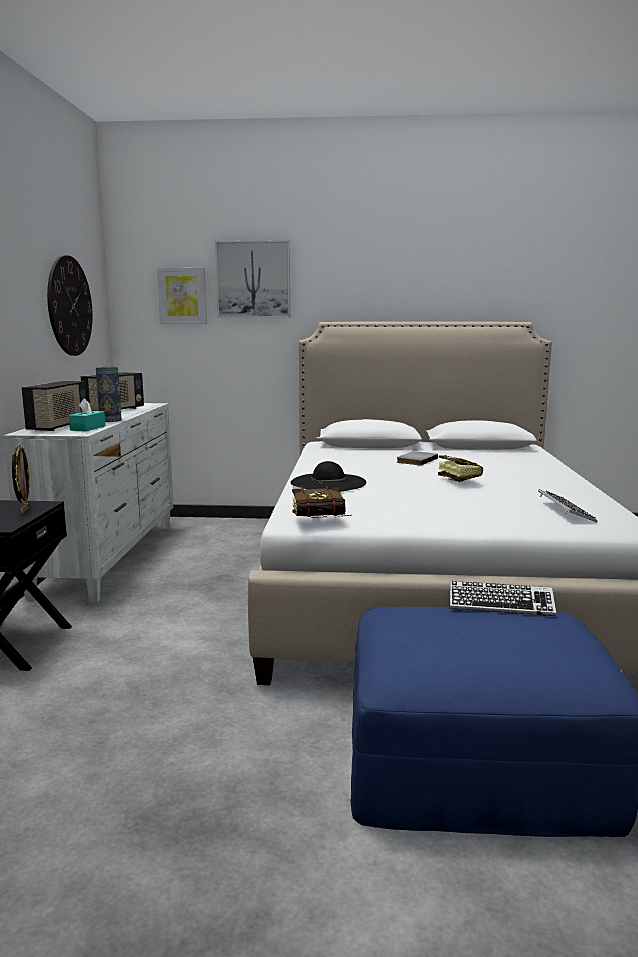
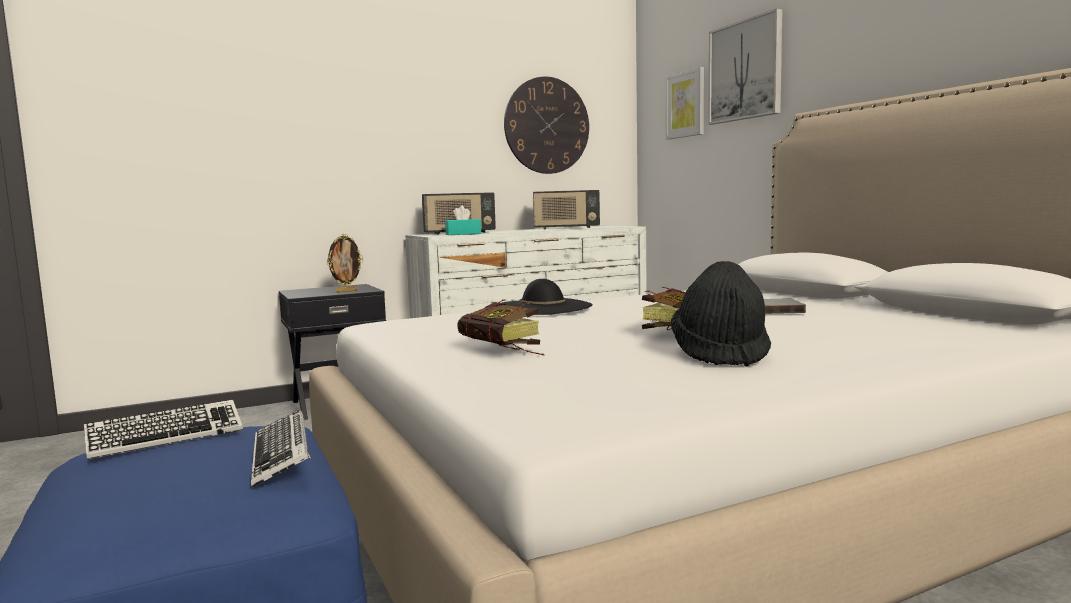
camera: 60 degrees right, 5 degrees down
vase [96,367,121,422] -> none
book [292,485,352,518] -> book moved to [458,299,545,356]
keyboard [538,489,597,523] -> keyboard moved to [84,400,243,459]
none -> black hat [671,261,771,366]

